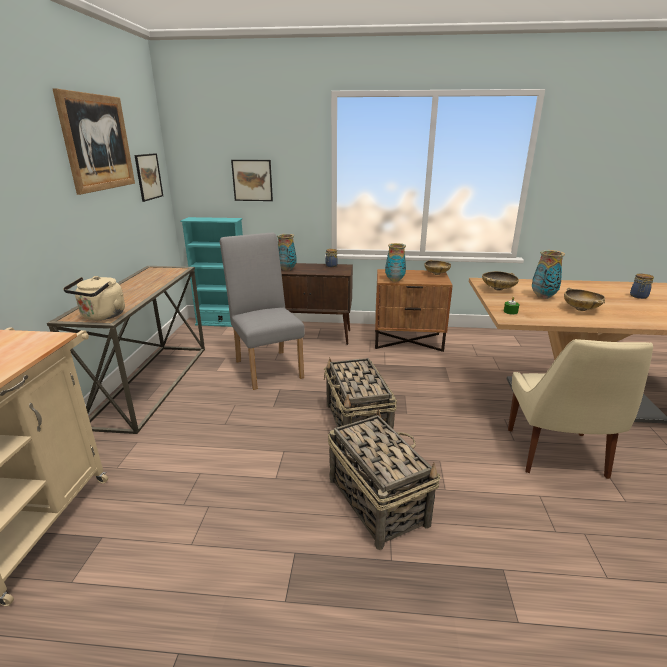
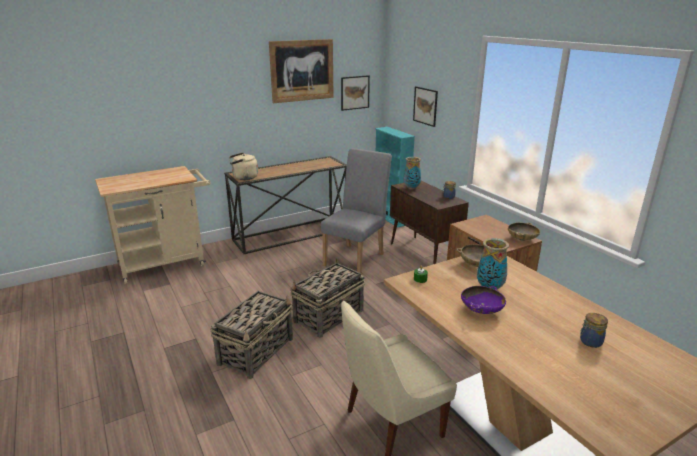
camera: 55 degrees right, 0 degrees up
vase [385,243,406,282] -> none
beige bowl [564,288,605,311] -> purple bowl [461,286,506,314]

